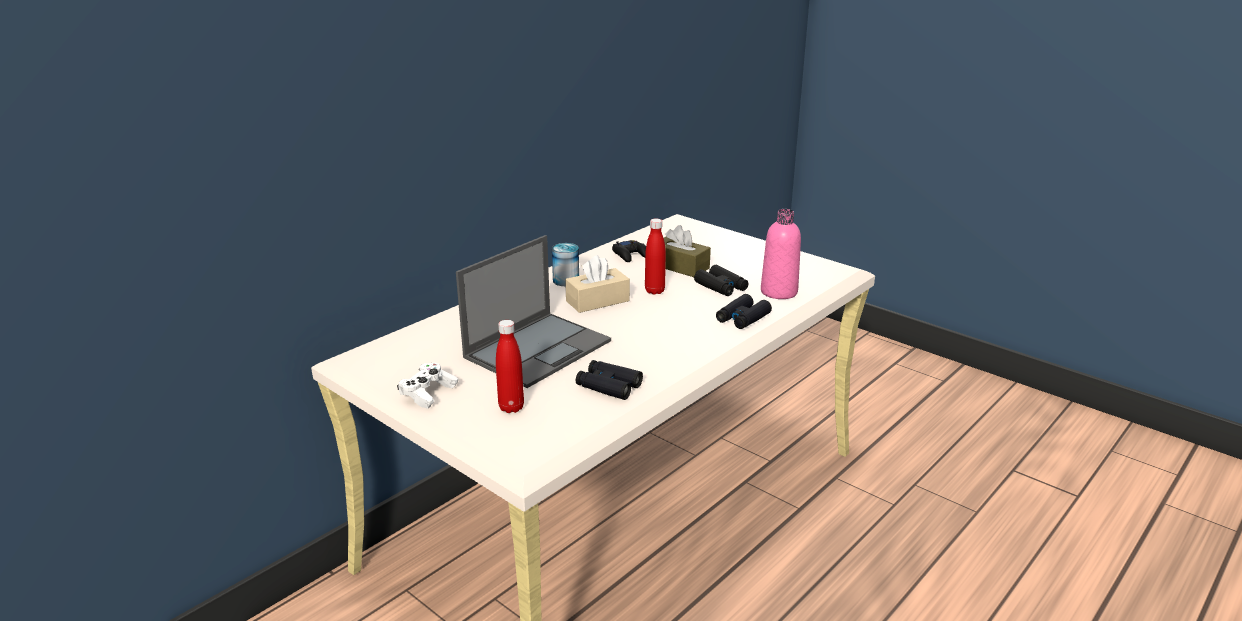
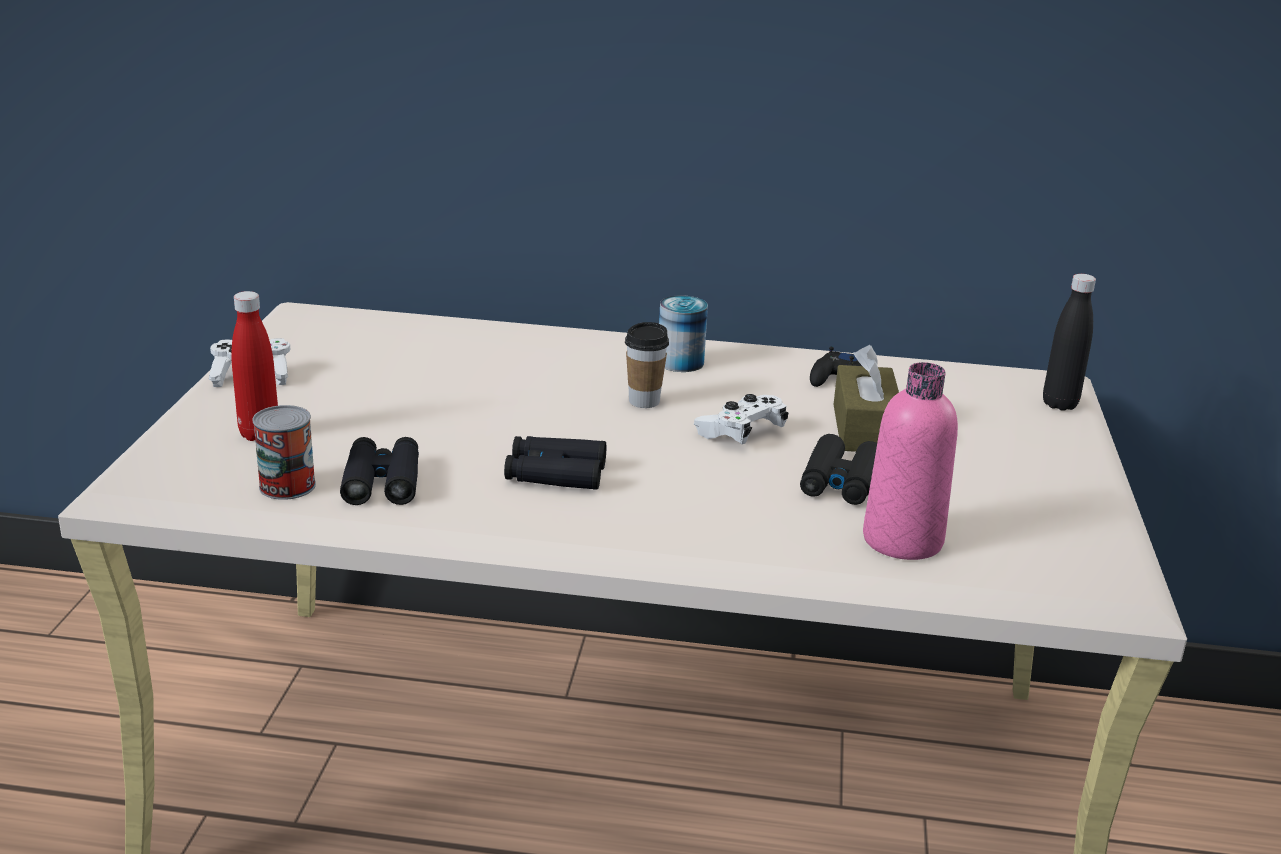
camera: 55 degrees right, 0 degrees up
laptop [456,235,611,388] -> none
beige tissue box [565,255,630,313] -> cup [625,322,669,408]
red bottle [645,218,666,295] -> white game controller [694,394,788,444]
black binoculars [716,294,772,329] -> black binoculars moved to [504,436,606,490]
none -> can [252,405,316,500]
none -> black bottle [1043,274,1096,411]

